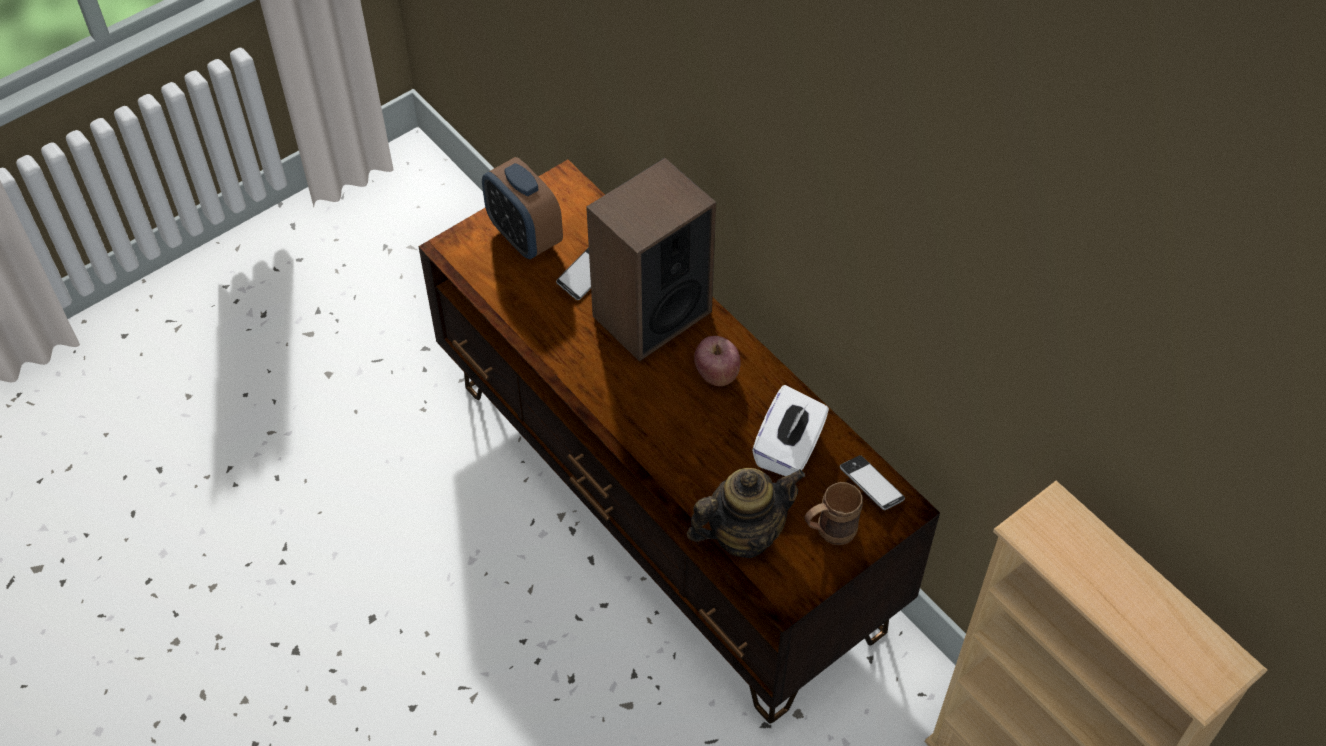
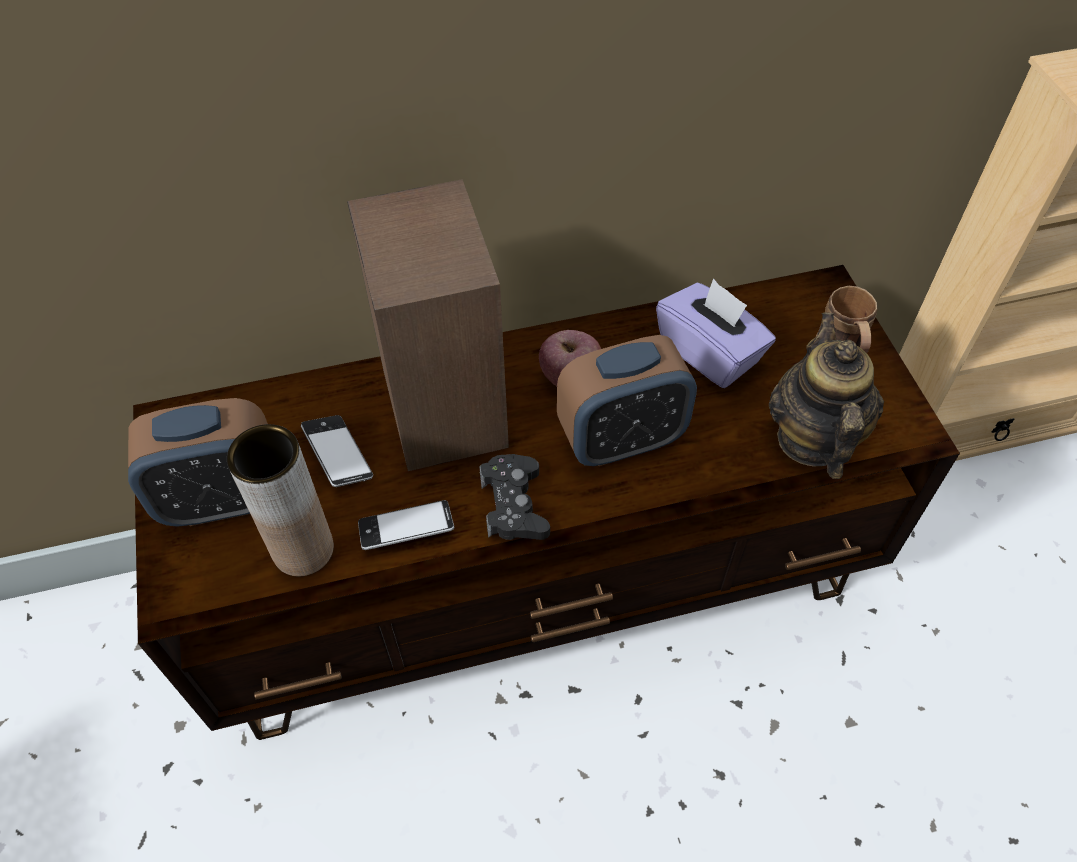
camera: 65 degrees left, 0 degrees up
white tissue box [752,385,829,476] -> purple tissue box [656,278,776,388]
phone [839,455,905,510] -> phone moved to [358,500,454,550]
none -> brown vase [227,424,334,576]
none -> black game controller [479,454,550,540]
none -> alarm clock [557,335,697,466]

